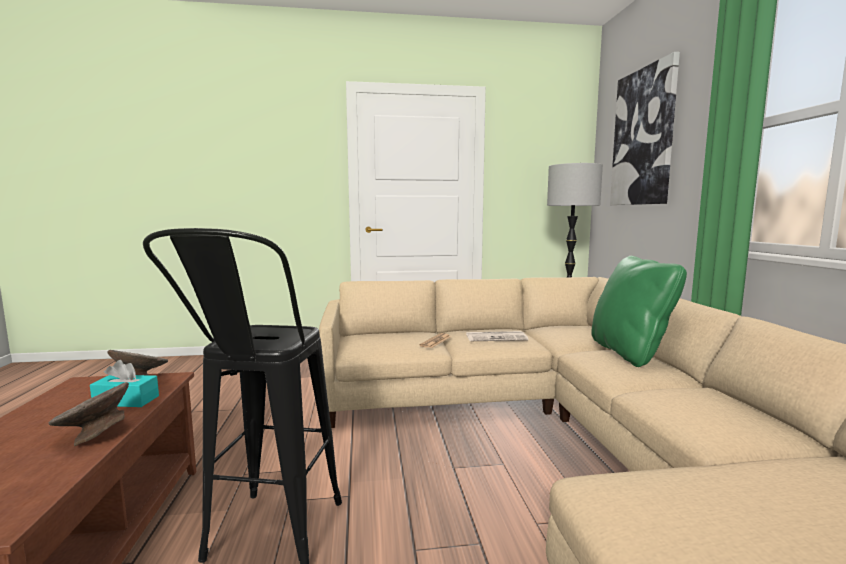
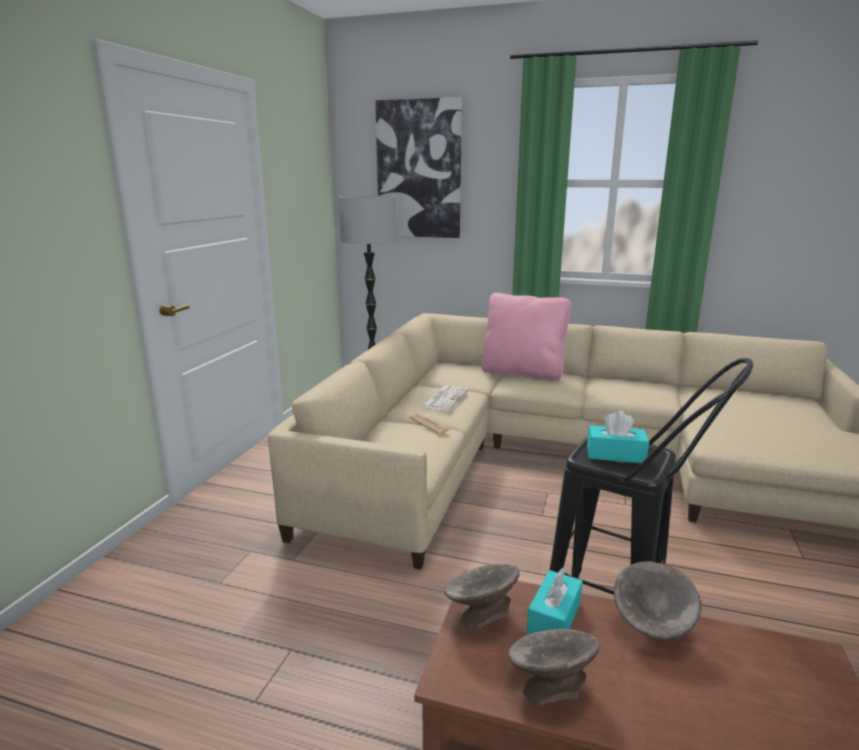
camera: 65 degrees left, 10 degrees up
green pillow [591,256,687,367] -> pink pillow [482,293,571,381]
none -> grey bowl [508,629,600,705]
none -> turquoise tissue box [587,411,649,463]

